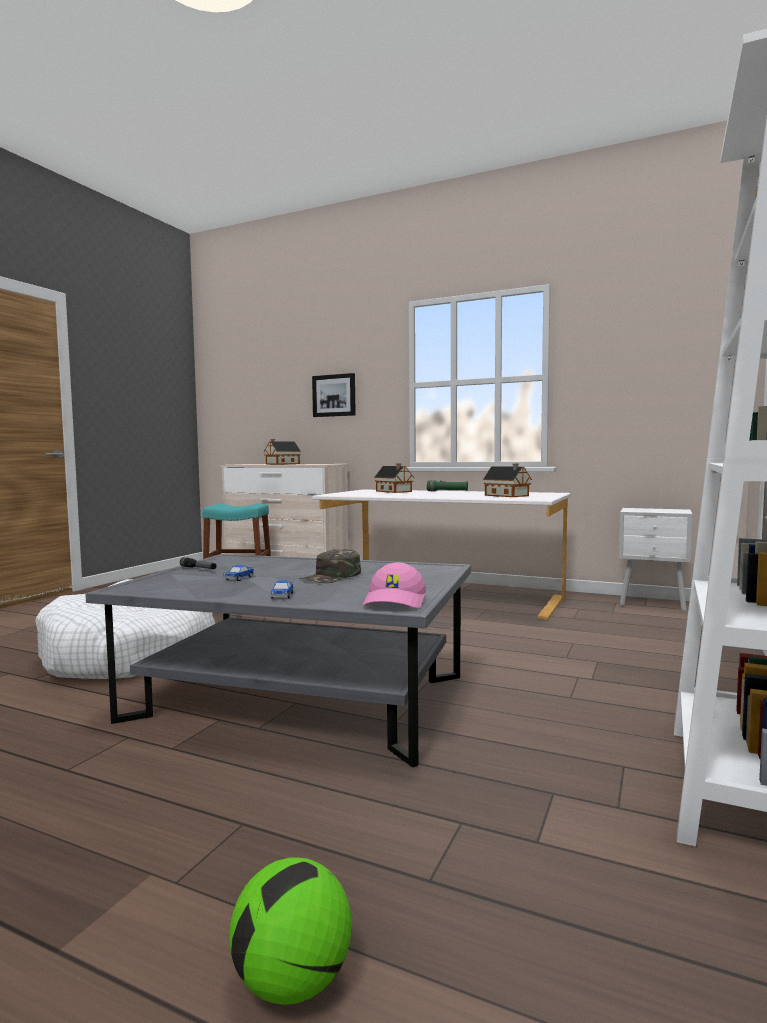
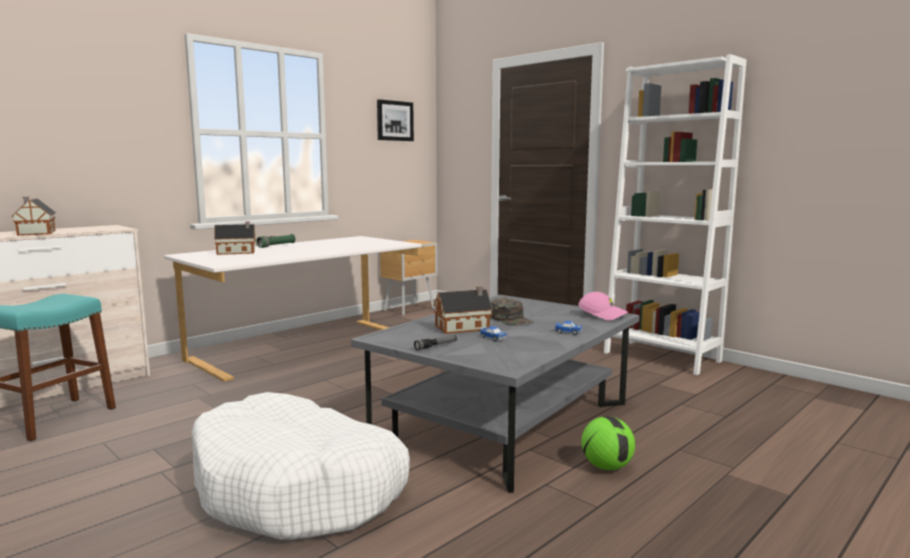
camera: 70 degrees left, 5 degrees up
football [229,857,352,1005] -> football moved to [581,416,635,470]
picture [312,373,356,417] -> picture moved to [377,99,414,141]
toy house [483,464,532,497] -> toy house moved to [433,286,493,334]
white nightstand [619,508,692,612] -> brown nightstand [380,240,437,316]

